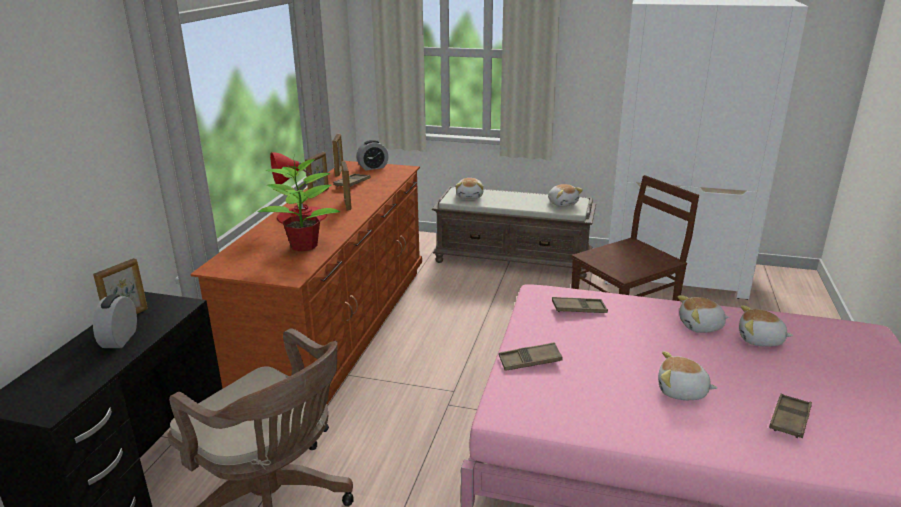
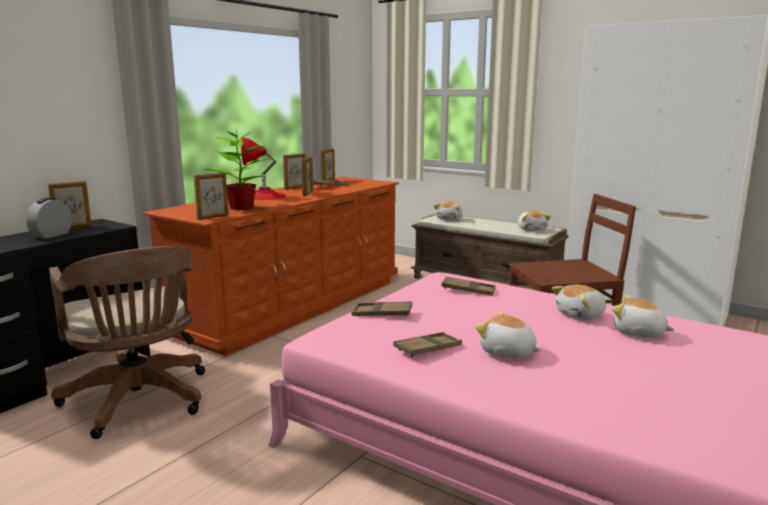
camera: 20 degrees right, 10 degrees down
alarm clock [356,140,389,171] -> none
plush toy [678,295,729,333] -> plush toy turned 45 degrees counterclockwise [551,284,606,320]
brown tray [769,394,812,438] -> brown tray moved to [393,332,462,357]
none -> picture frame [194,172,229,220]

